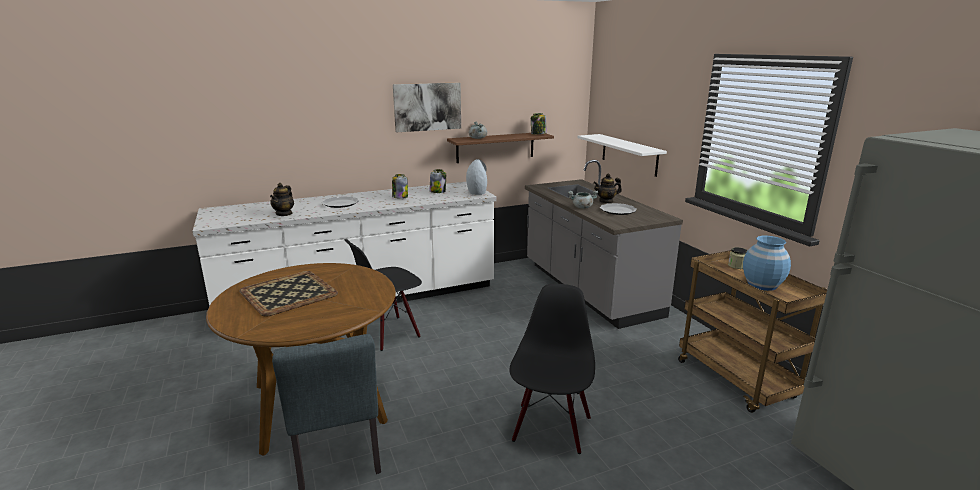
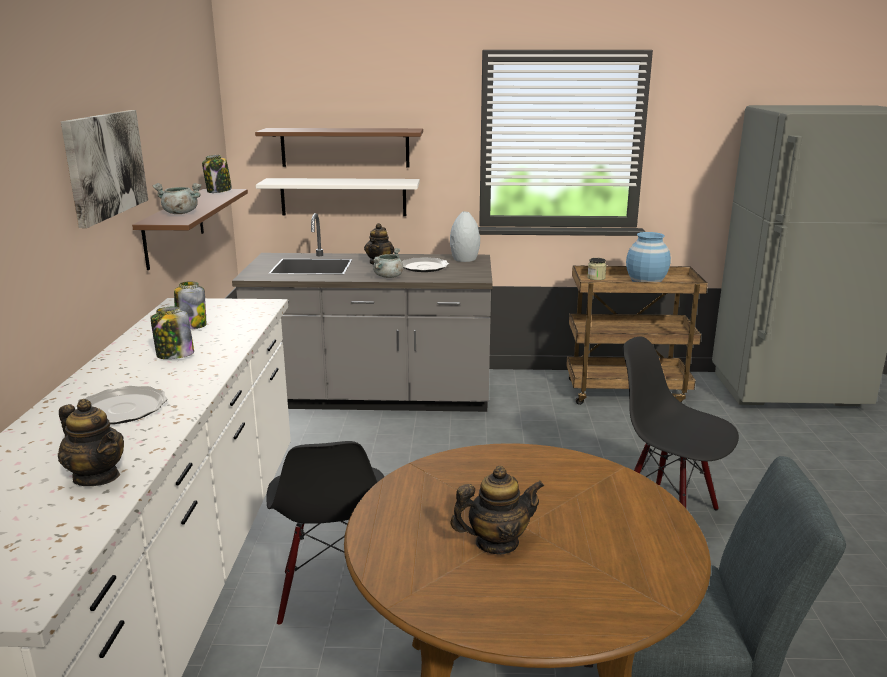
camera: 65 degrees left, 0 degrees up
tray [239,271,338,317] -> teapot [450,466,544,555]
grey vase [466,159,487,195] -> grey vase moved to [450,211,480,262]
none -> brown shelf [255,128,423,167]

